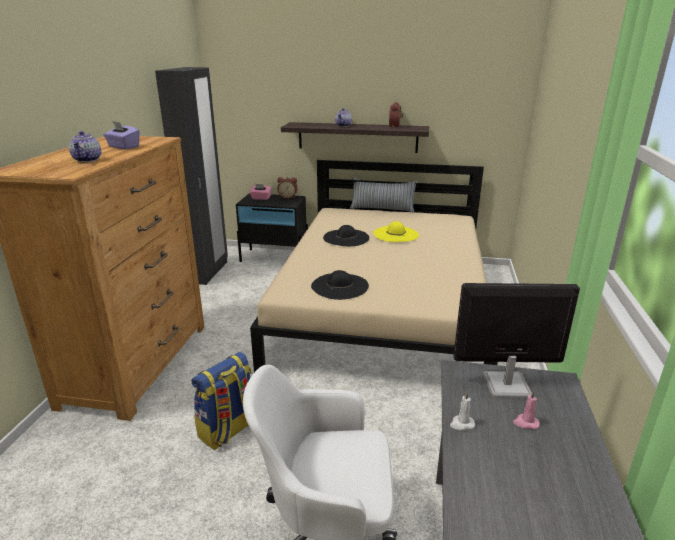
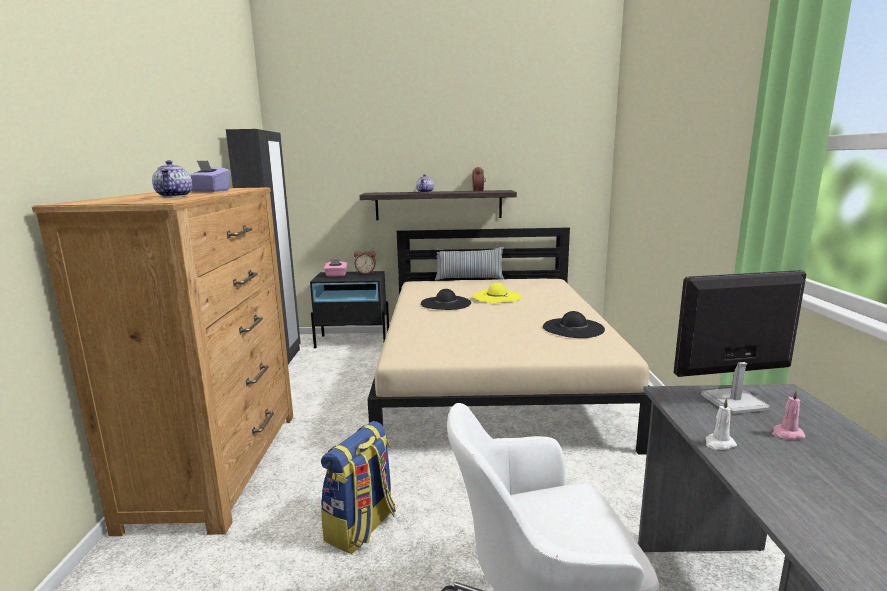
camera: 10 degrees left, 10 degrees down
black hat [311,270,369,300] -> black hat moved to [543,311,605,338]

